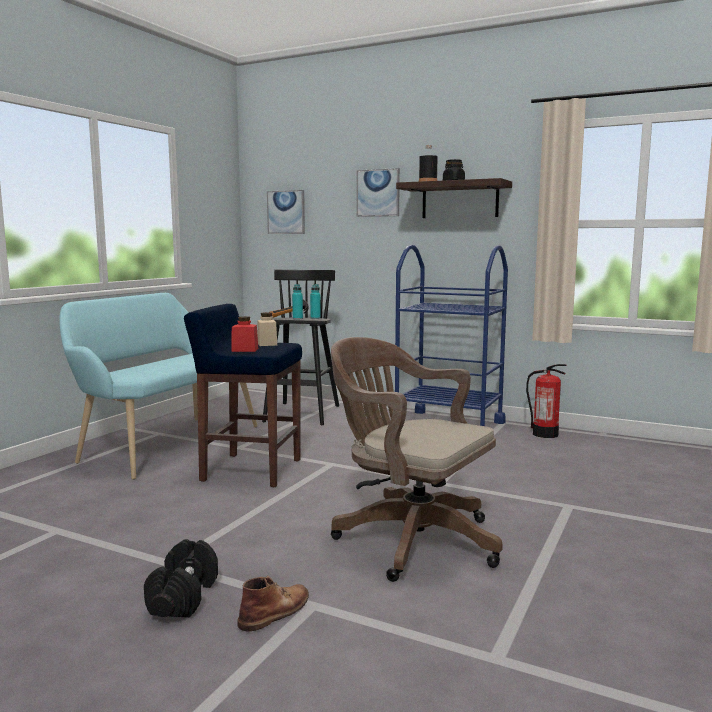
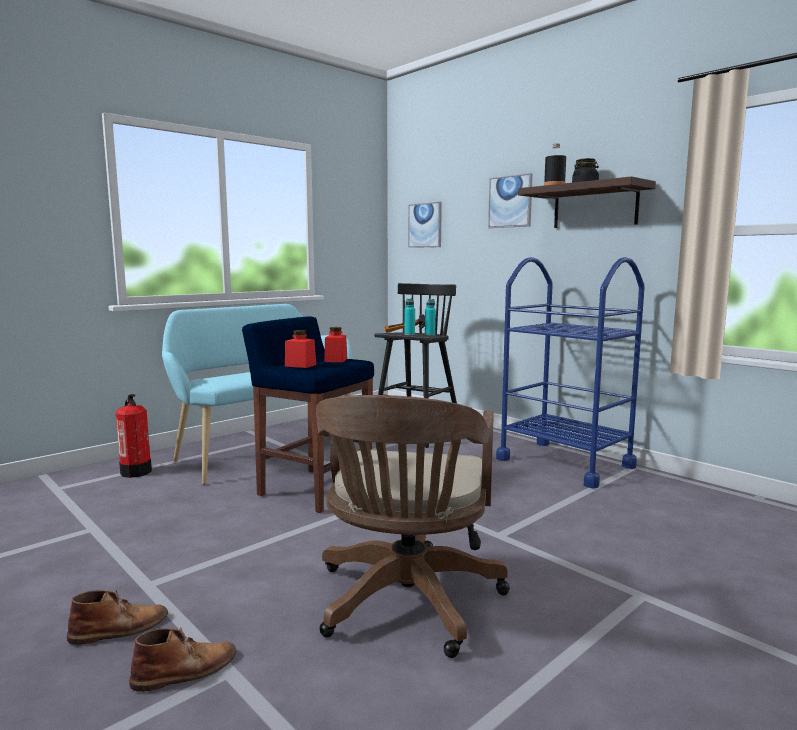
camera: 20 degrees right, 0 degrees up
black dumbbell [144,539,218,618] -> brown boot [67,590,168,645]
beige jar [257,312,277,346] -> red jar [324,327,347,362]
brown office chair [331,337,503,582] -> brown office chair turned 135 degrees counterclockwise [316,395,510,658]
fire extinguisher [526,364,566,438] -> fire extinguisher moved to [116,394,152,478]

